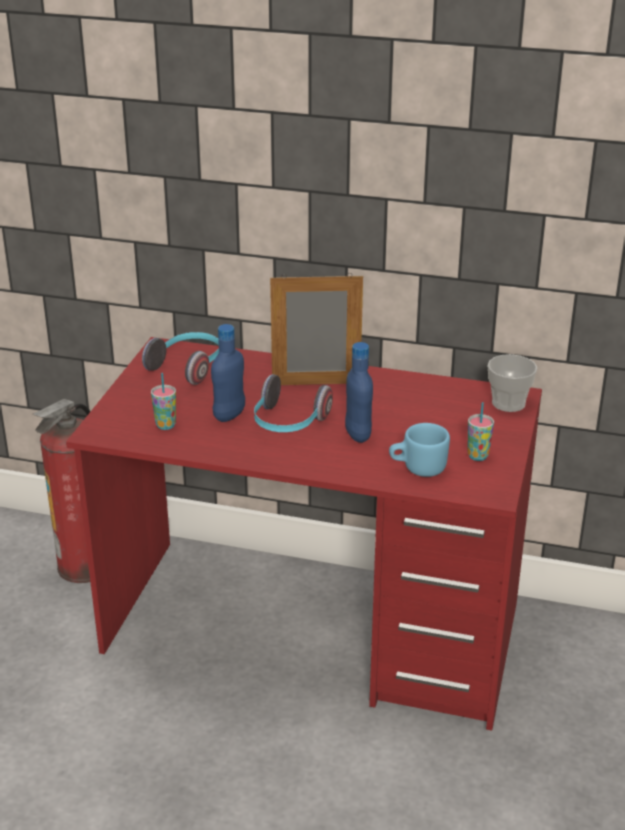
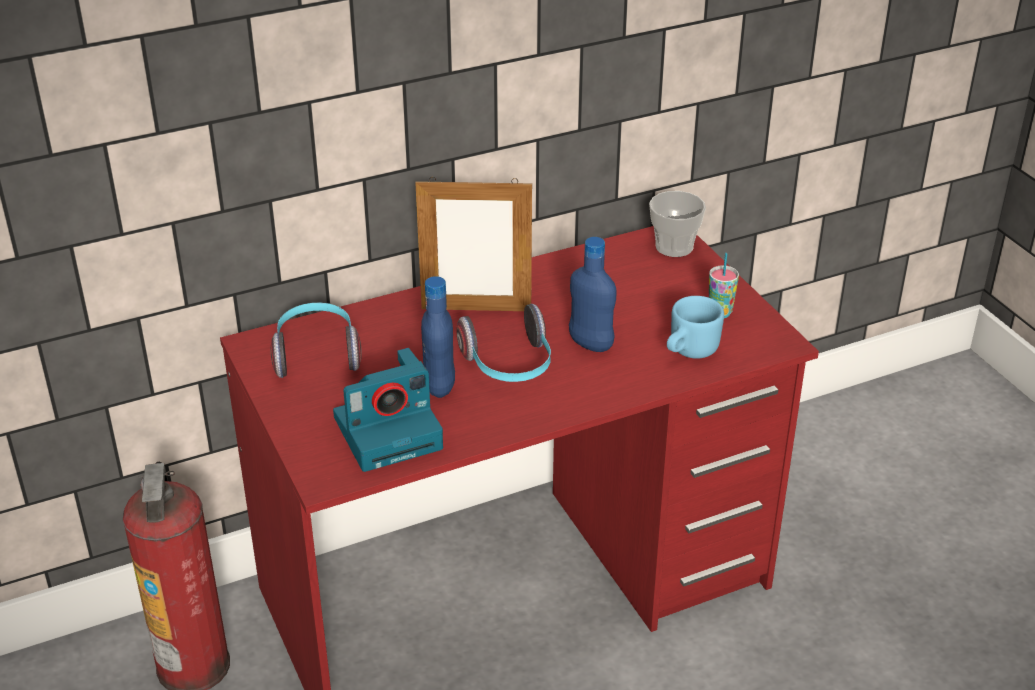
camera: 40 degrees left, 5 degrees up
cup [151,373,176,430] -> camera [333,348,443,472]
picture frame [270,273,363,385] -> picture frame turned 135 degrees counterclockwise [415,177,532,311]

